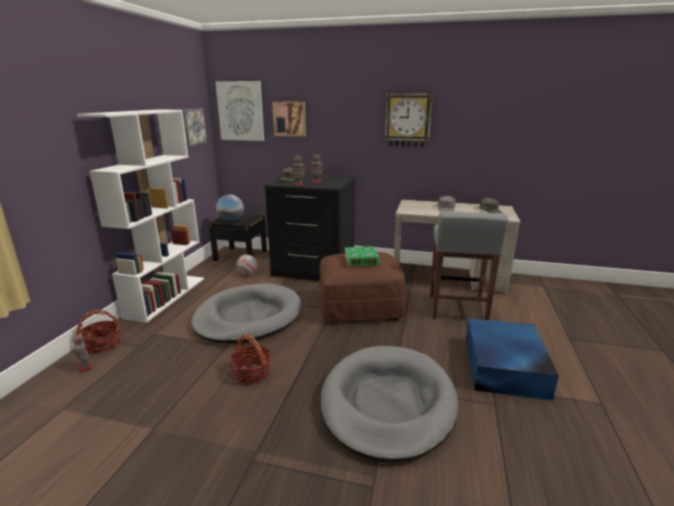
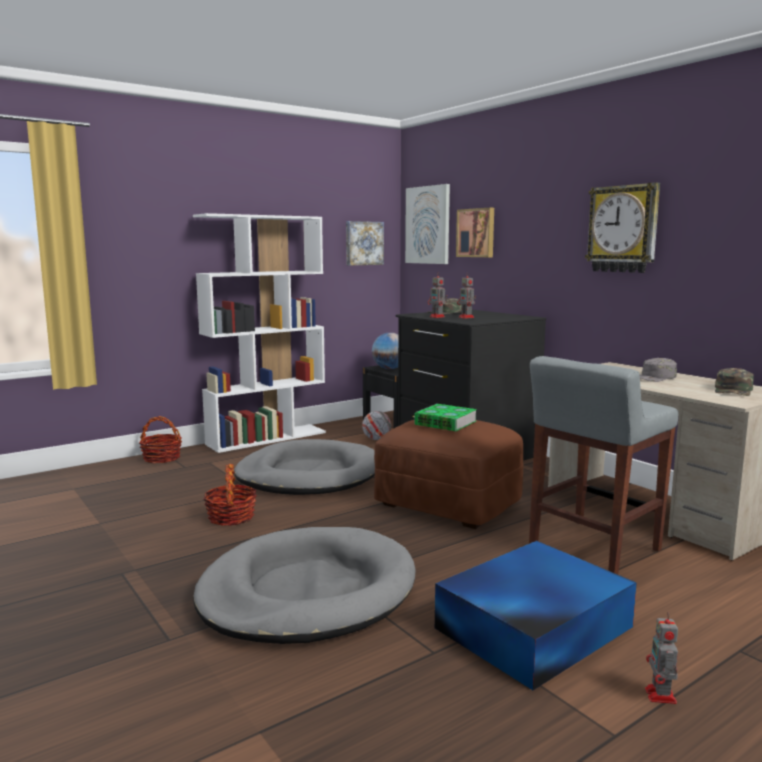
camera: 40 degrees right, 10 degrees down
toy robot [73,332,93,373] -> toy robot moved to [645,612,678,704]

